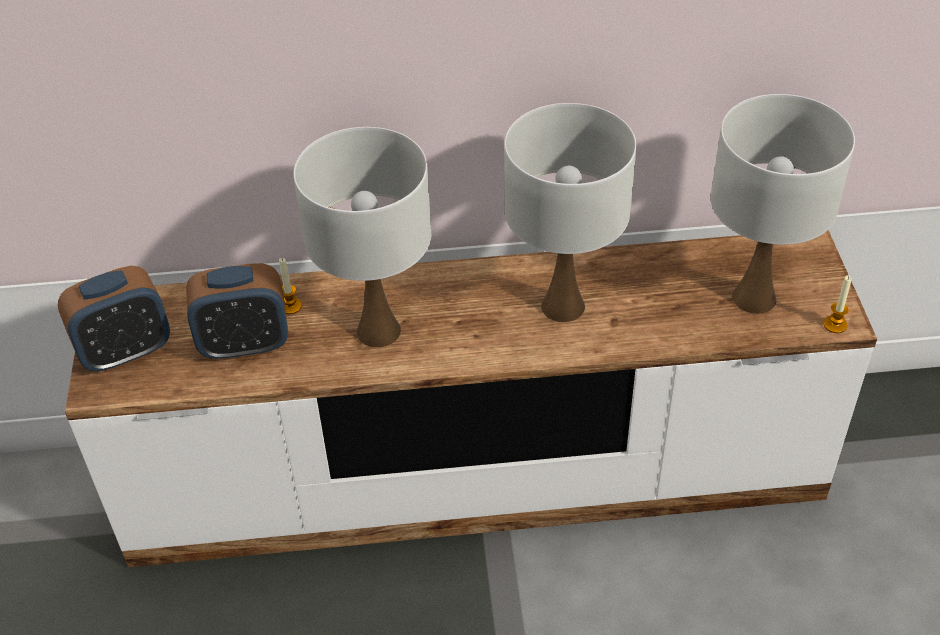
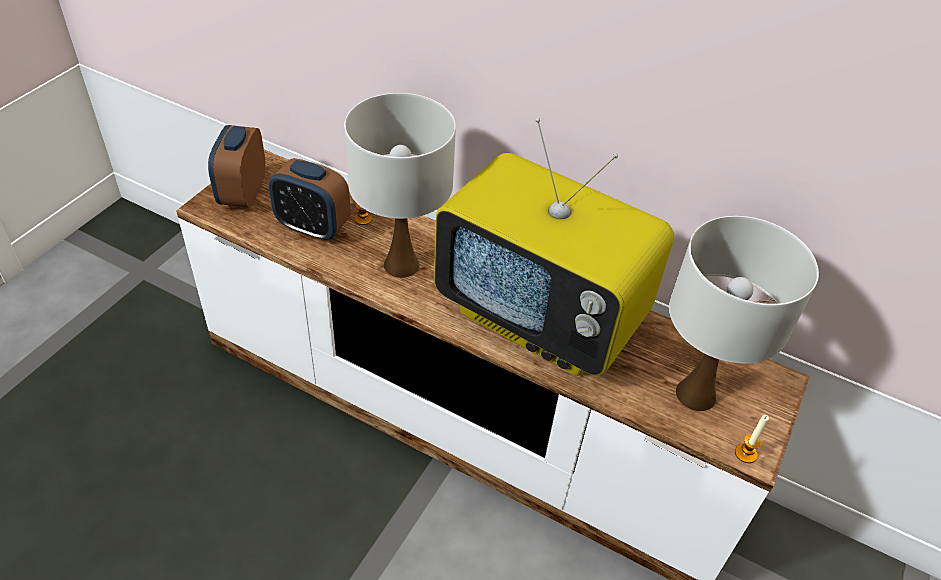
camera: 30 degrees right, 0 degrees up
alarm clock [58,266,170,372] -> alarm clock turned 90 degrees clockwise [208,125,266,208]
white table lamp [504,103,636,322] -> television [434,118,674,376]

